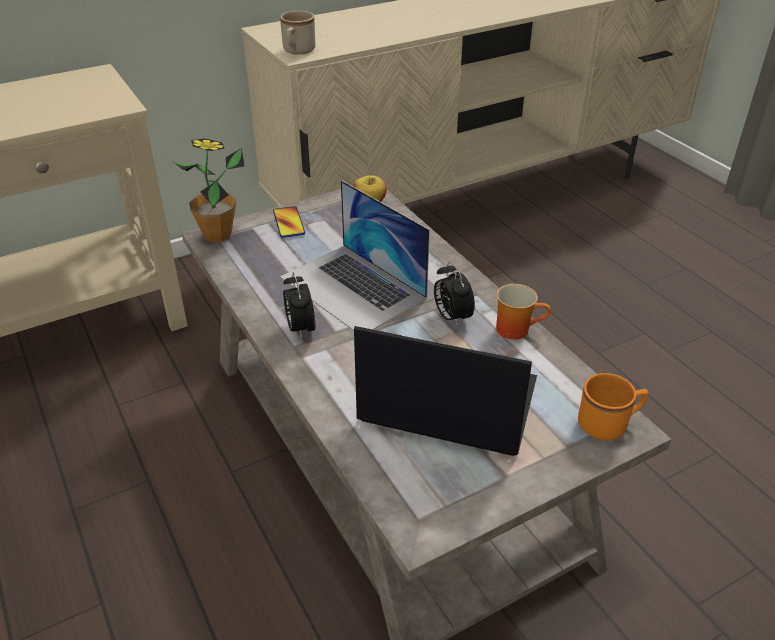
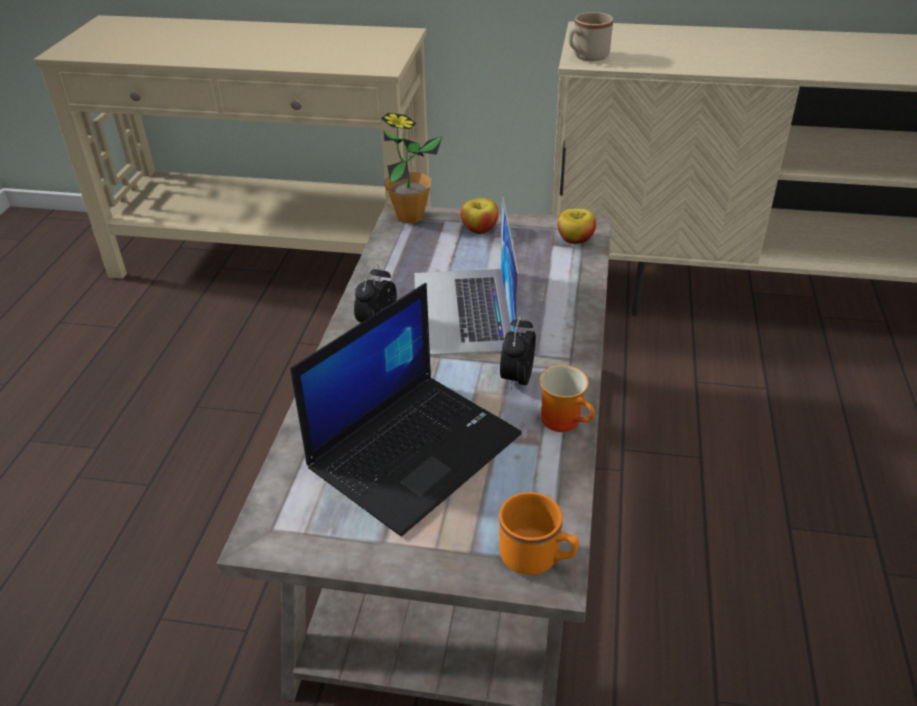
camera: 40 degrees right, 0 degrees up
phone [273,206,305,238] -> apple [461,198,498,234]
laptop [354,326,537,456] -> laptop turned 75 degrees clockwise [290,283,522,536]

